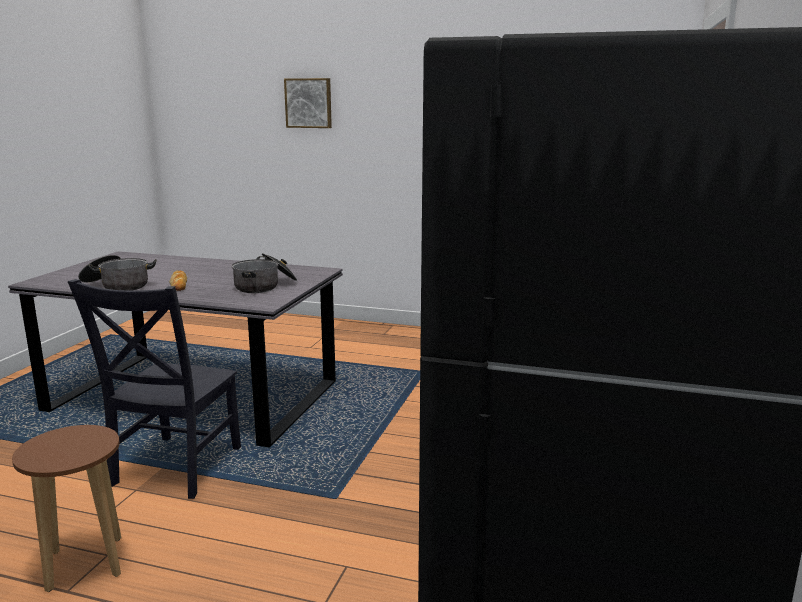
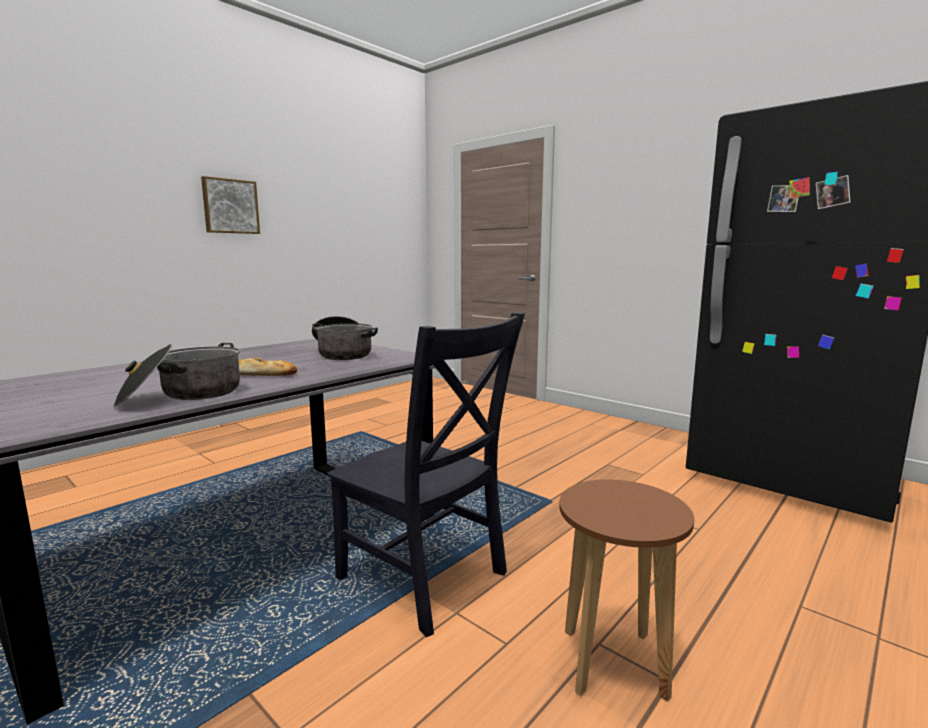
camera: 65 degrees left, 5 degrees down
picture [284,78,332,128] -> picture moved to [201,176,260,234]

